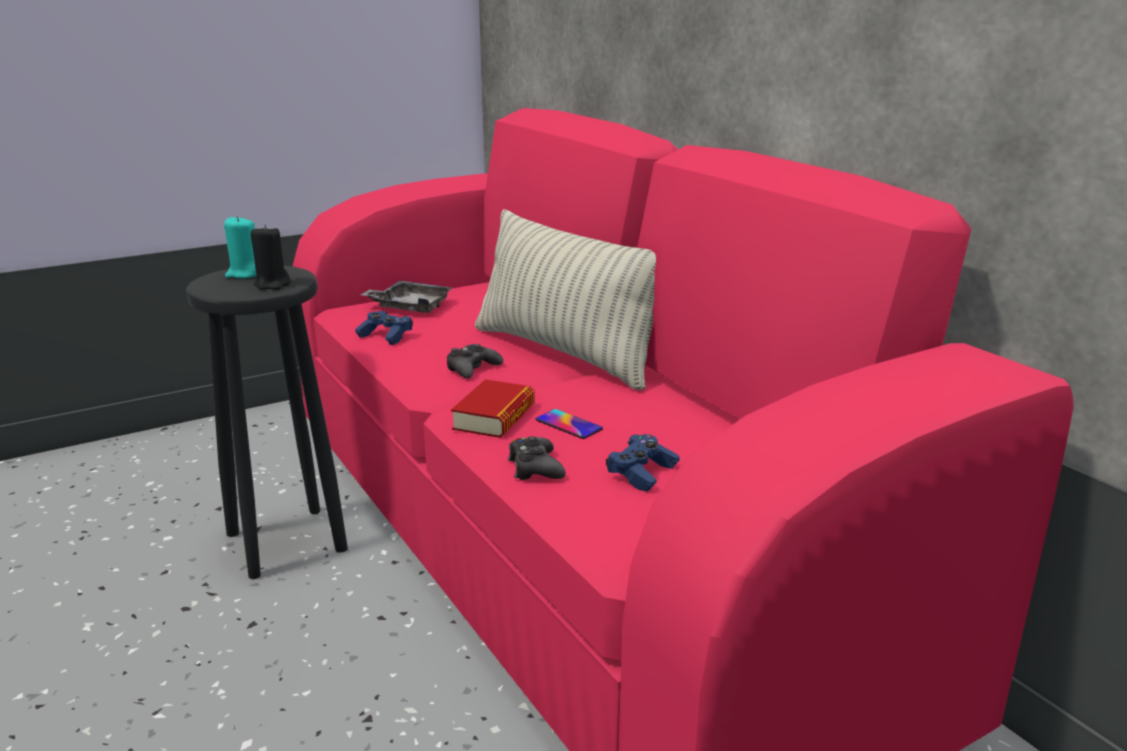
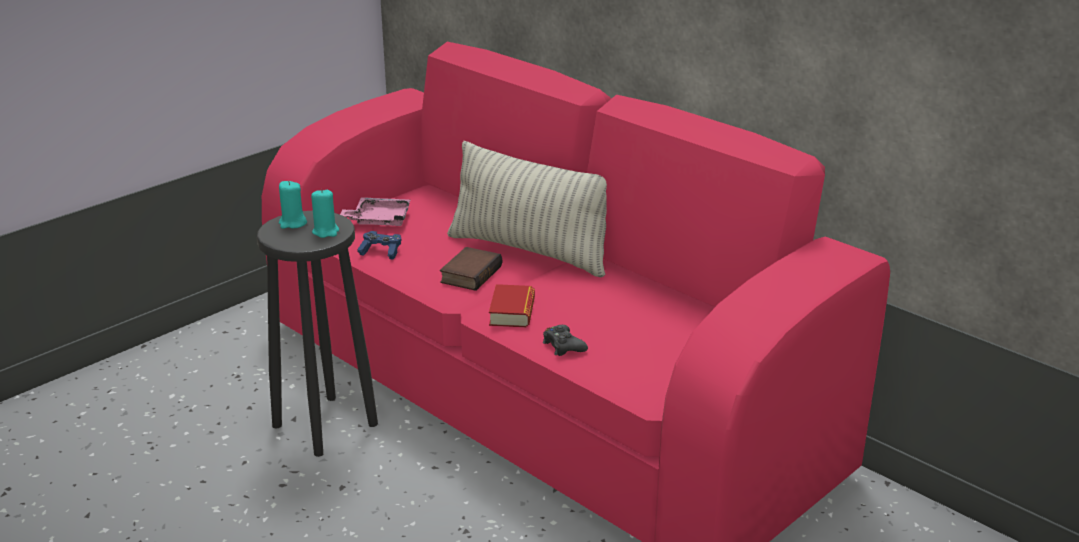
camera: 15 degrees left, 5 degrees up
black candle [251,224,291,290] -> turquoise candle [311,190,339,238]
grey tray [360,281,453,313] -> pink tray [340,197,411,226]
black game controller [447,344,503,379] -> book [440,247,502,291]
phone [535,409,603,439] -> none
blue game controller [606,434,680,492] -> none

